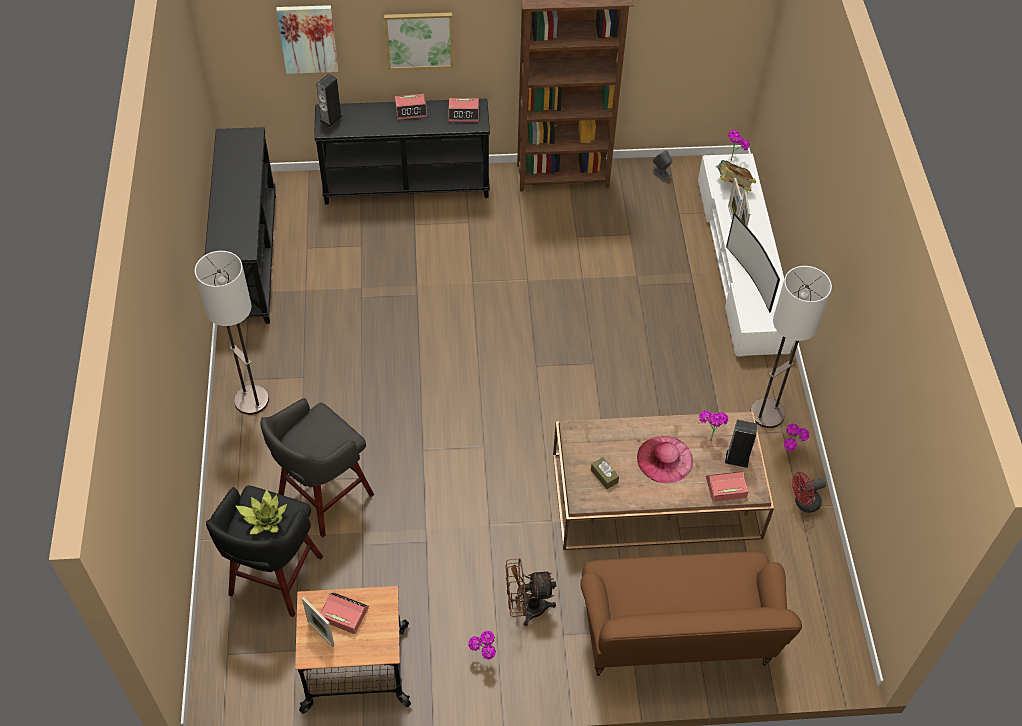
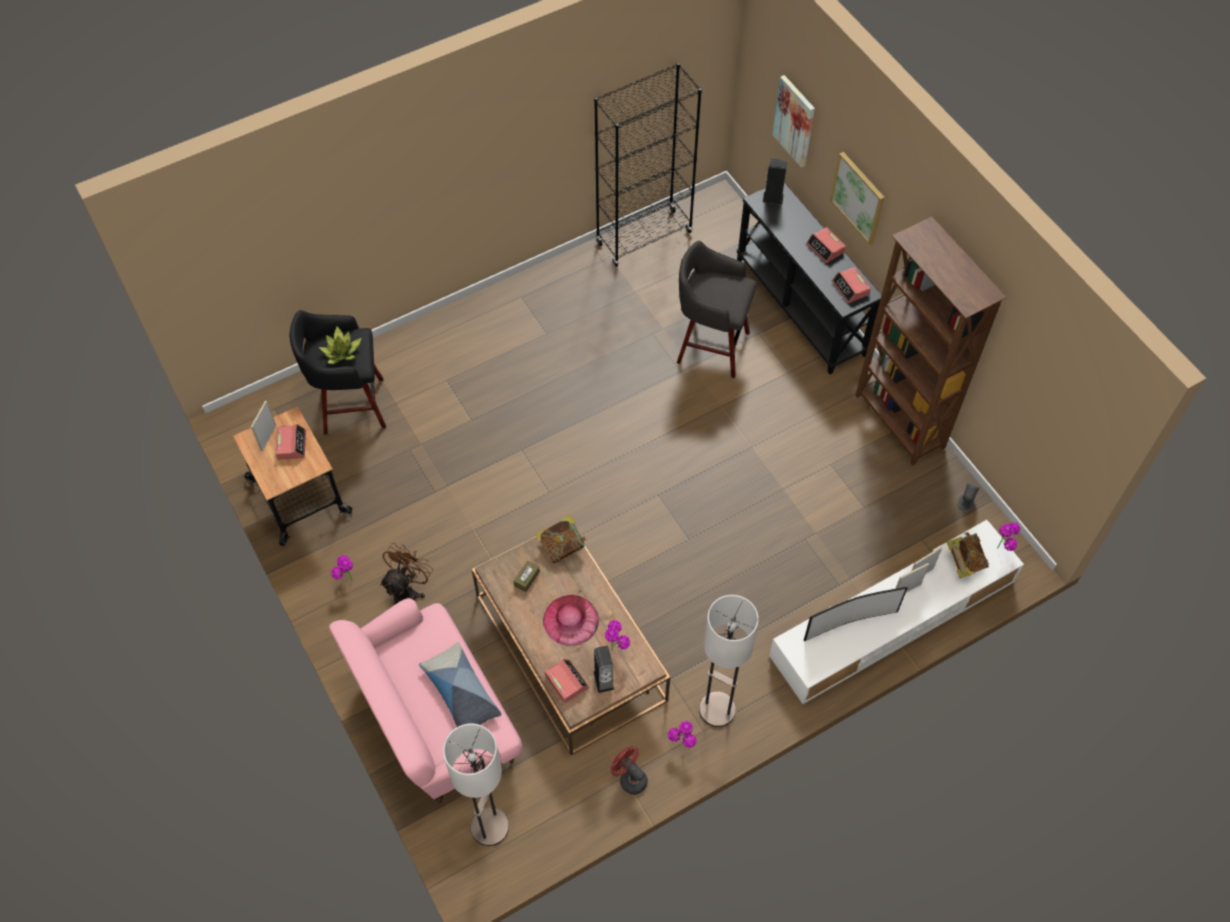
camera: 65 degrees right, 5 degrees up
floor lamp [195,251,269,415] -> floor lamp moved to [443,723,509,846]
black console table [205,127,276,324] -> black bookcase [594,63,702,267]
grey stool [260,398,374,537] -> grey stool moved to [677,241,757,378]
brown fan [505,558,556,626] -> brown fan turned 60 degrees clockwise [380,543,433,604]
brown sofa [580,551,802,676] -> pink sofa [329,598,523,803]
television [726,213,780,312] -> television turned 150 degrees counterclockwise [804,587,907,641]
none -> pillow [419,642,502,727]
none -> book [535,515,587,563]

